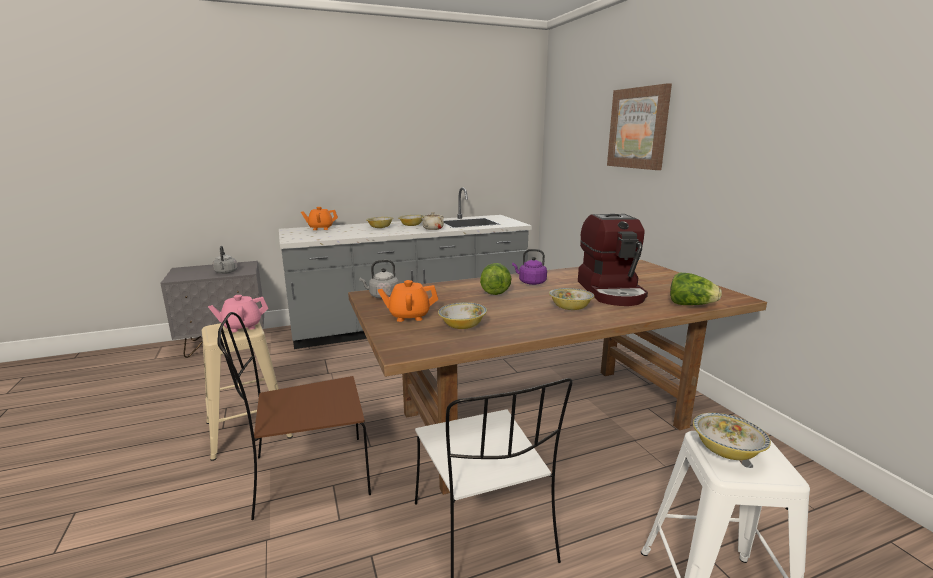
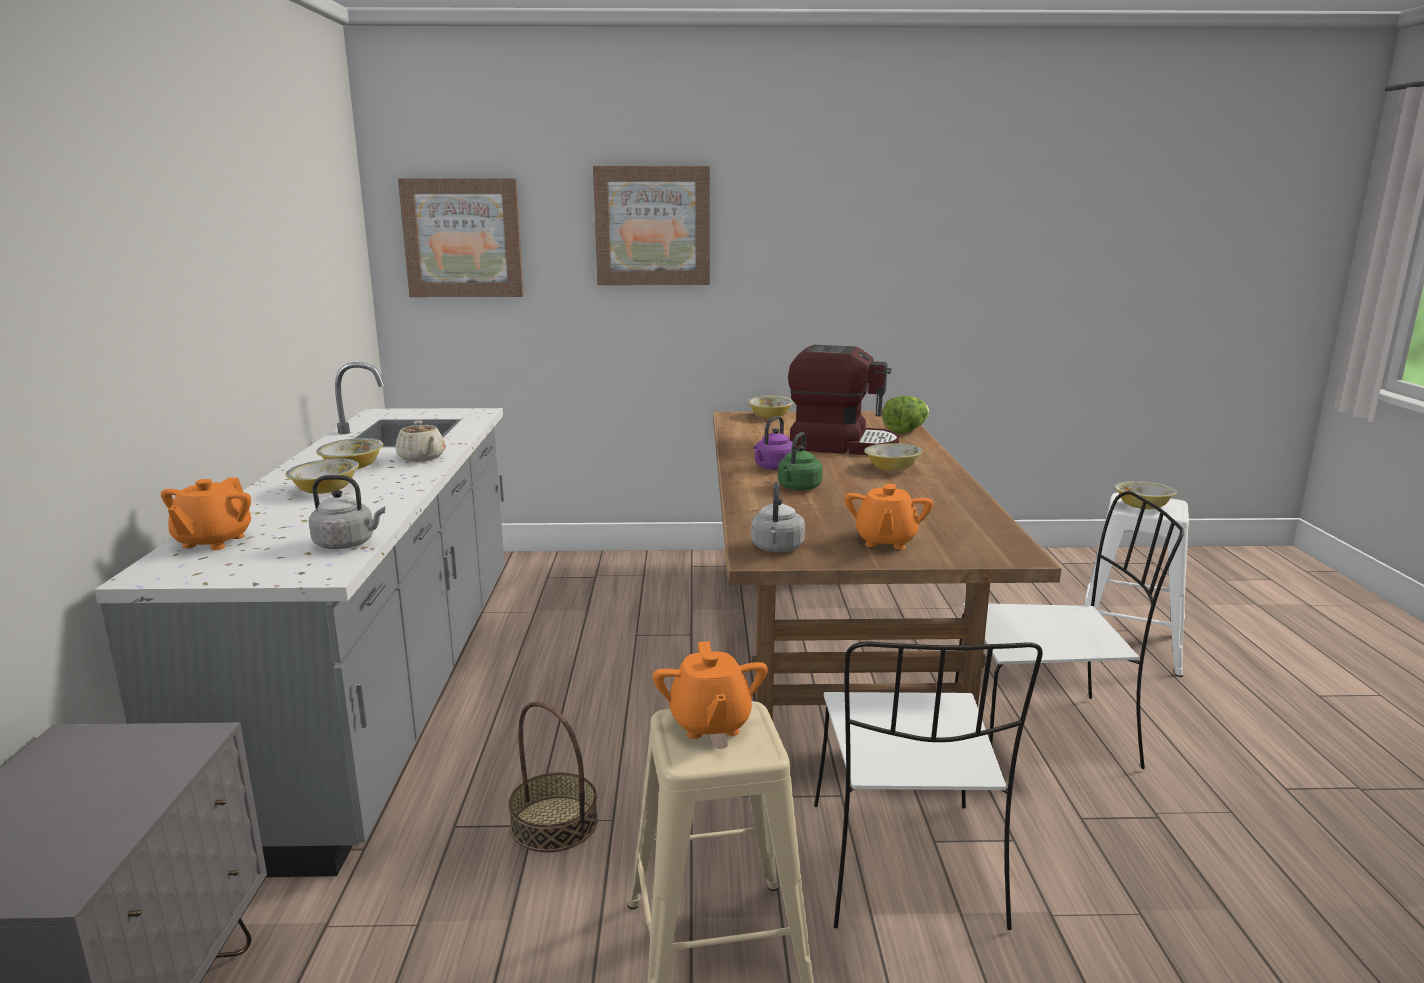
camera: 70 degrees left, 0 degrees up
pink teapot [208,295,268,333] -> orange teapot [653,641,768,739]
grey kettle [213,246,237,274] -> grey kettle moved to [309,475,385,549]
brown chair [217,312,371,520] -> white chair [814,642,1043,930]
bowl [438,302,487,329] -> bowl moved to [747,396,794,418]
lettuce [480,263,511,295] -> green kettle [778,432,823,490]
none -> picture [398,178,524,297]
none -> basket [508,701,598,852]

